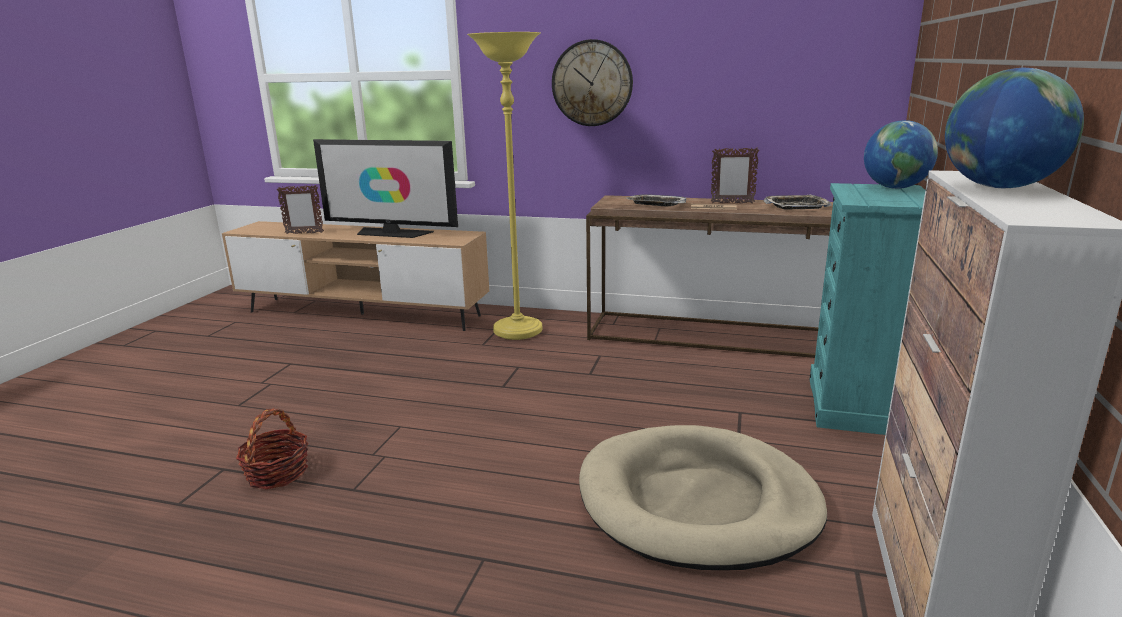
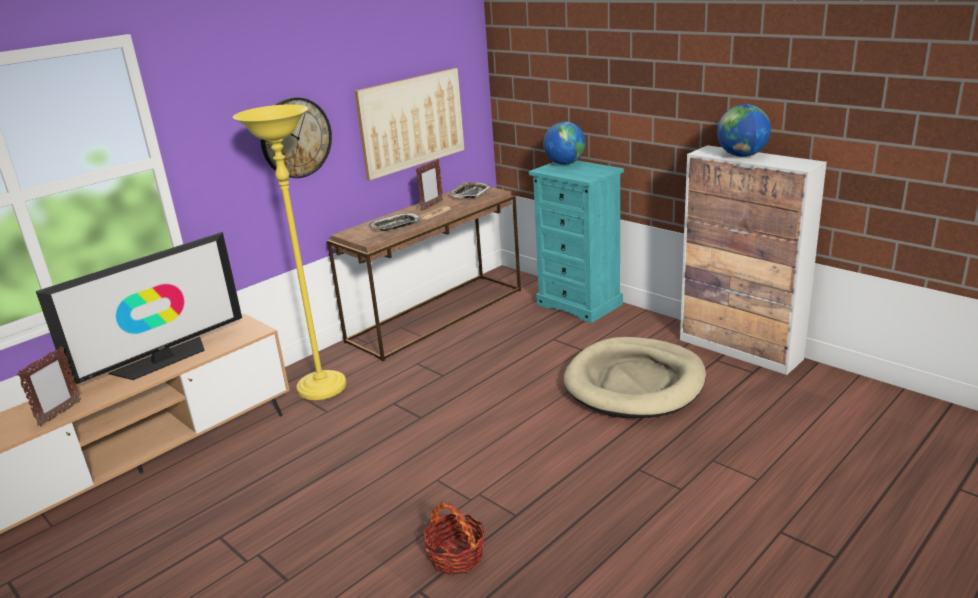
camera: 60 degrees left, 5 degrees up
none -> picture [355,68,465,180]

